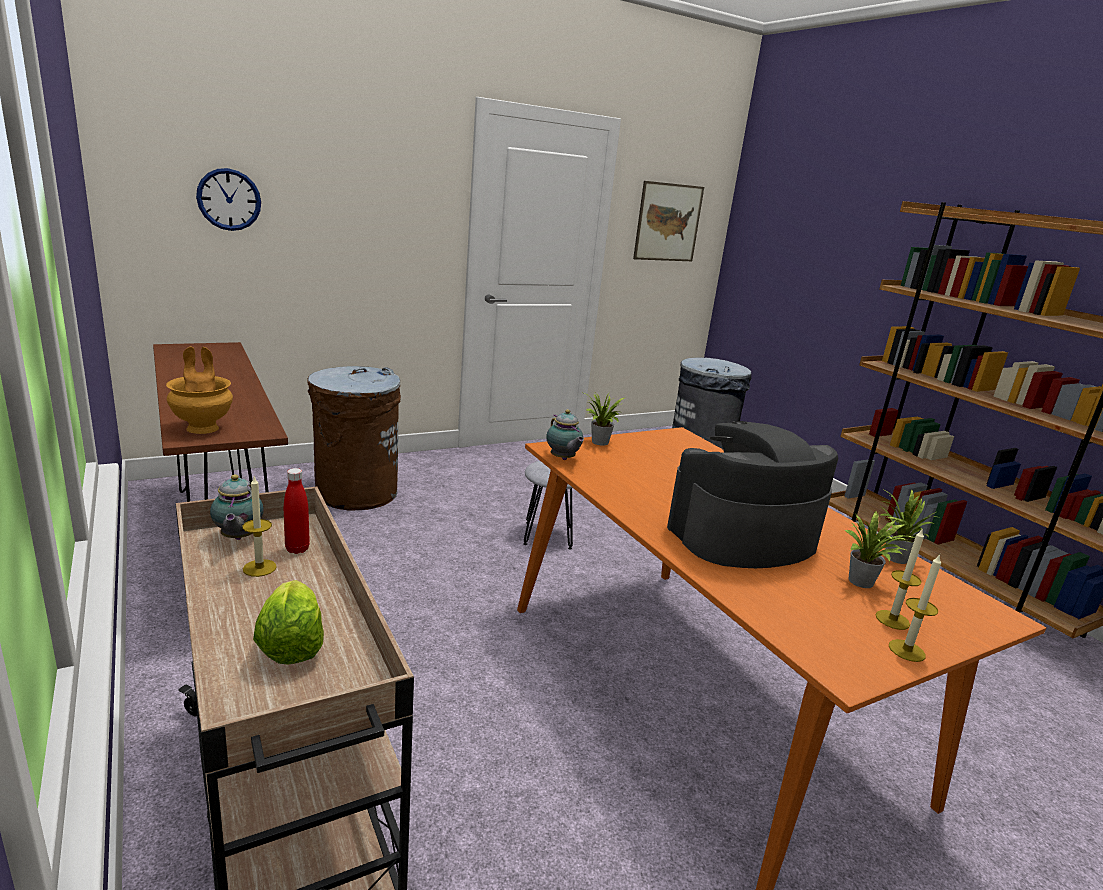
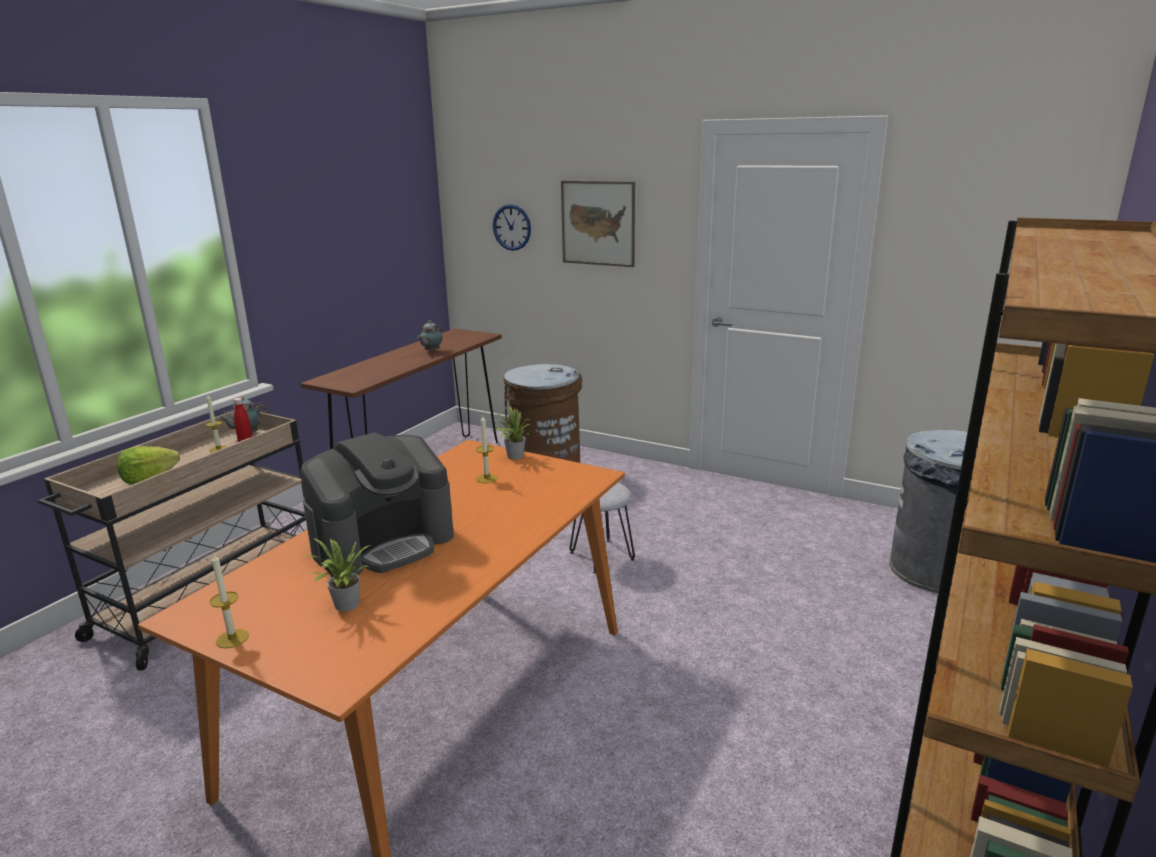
camera: 60 degrees right, 0 degrees up
brown vase [166,347,233,434] -> none
teapot [546,409,584,460] -> teapot moved to [417,320,443,352]
picture [633,181,704,261] -> picture moved to [561,181,635,267]
coffee machine [667,421,838,568] -> coffee machine turned 105 degrees clockwise [300,433,454,577]
candle [876,528,924,630] -> candle moved to [476,416,497,483]
potted plant [879,489,937,564] -> none

